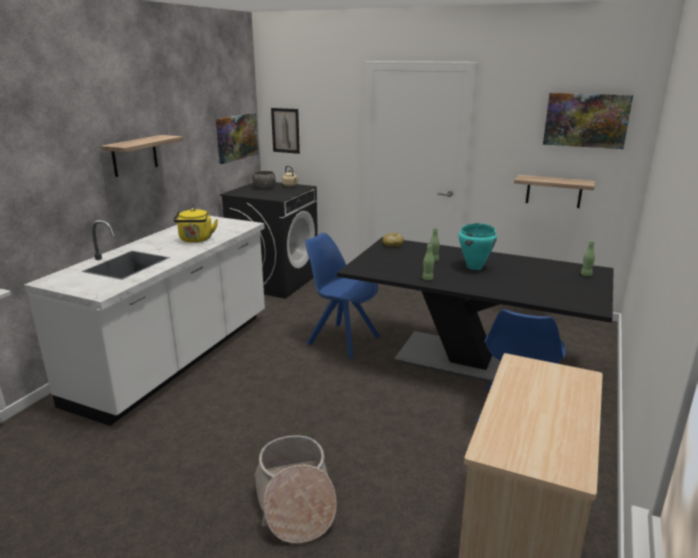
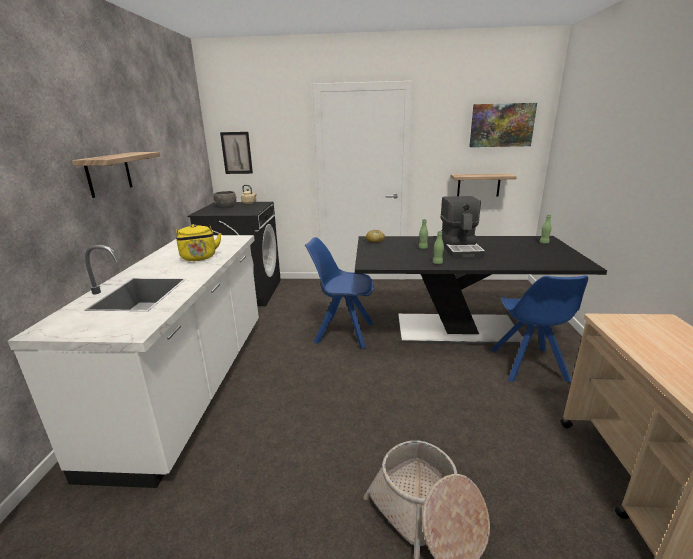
camera: 20 degrees left, 0 degrees up
picture [216,113,258,164] -> none
turquoise cooking pot [459,223,497,270] -> coffee machine [440,196,486,258]

